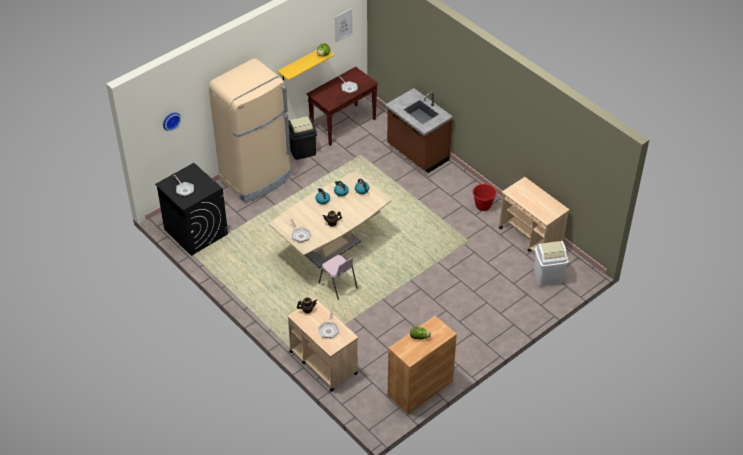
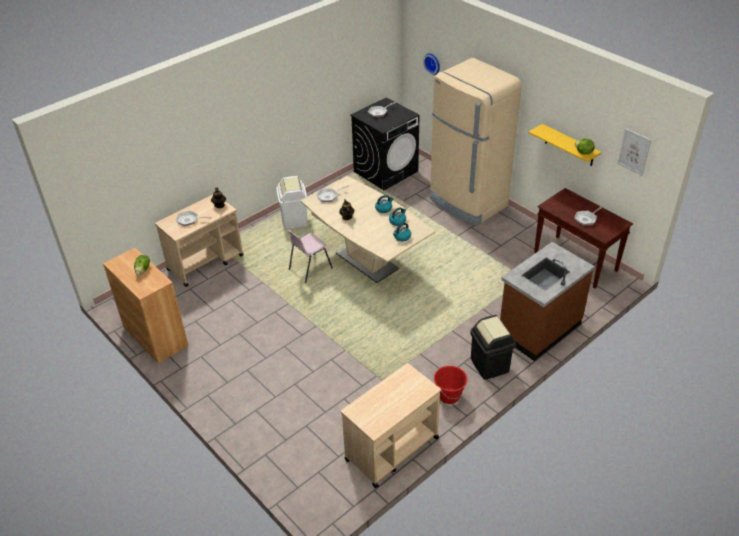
camera: 90 degrees right, 5 degrees down
black trash can [288,116,317,160] -> black trash can moved to [470,315,516,380]
white trash can [534,241,569,286] -> white trash can moved to [276,176,308,229]

